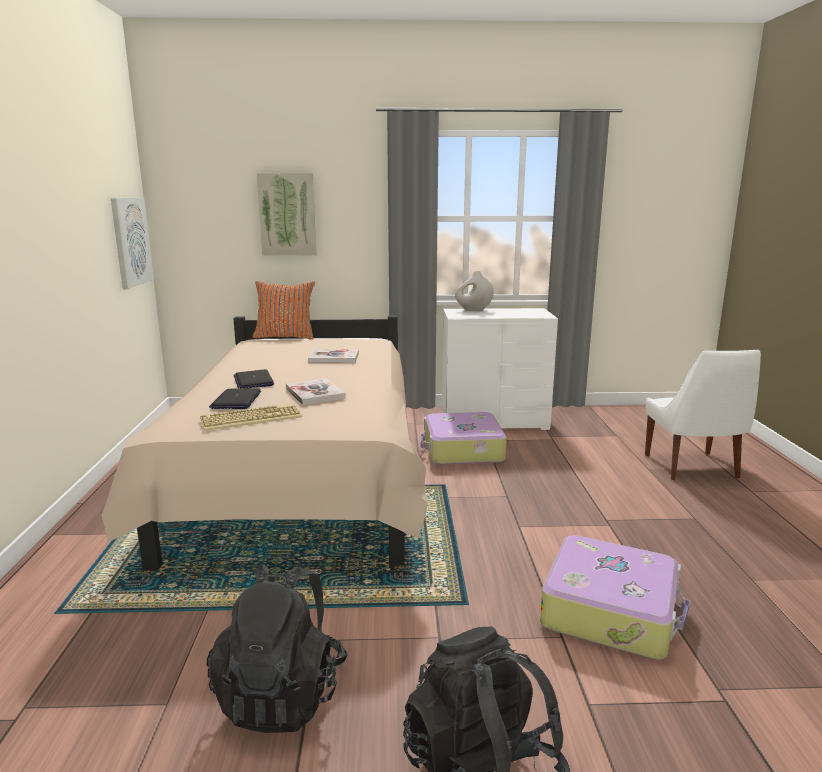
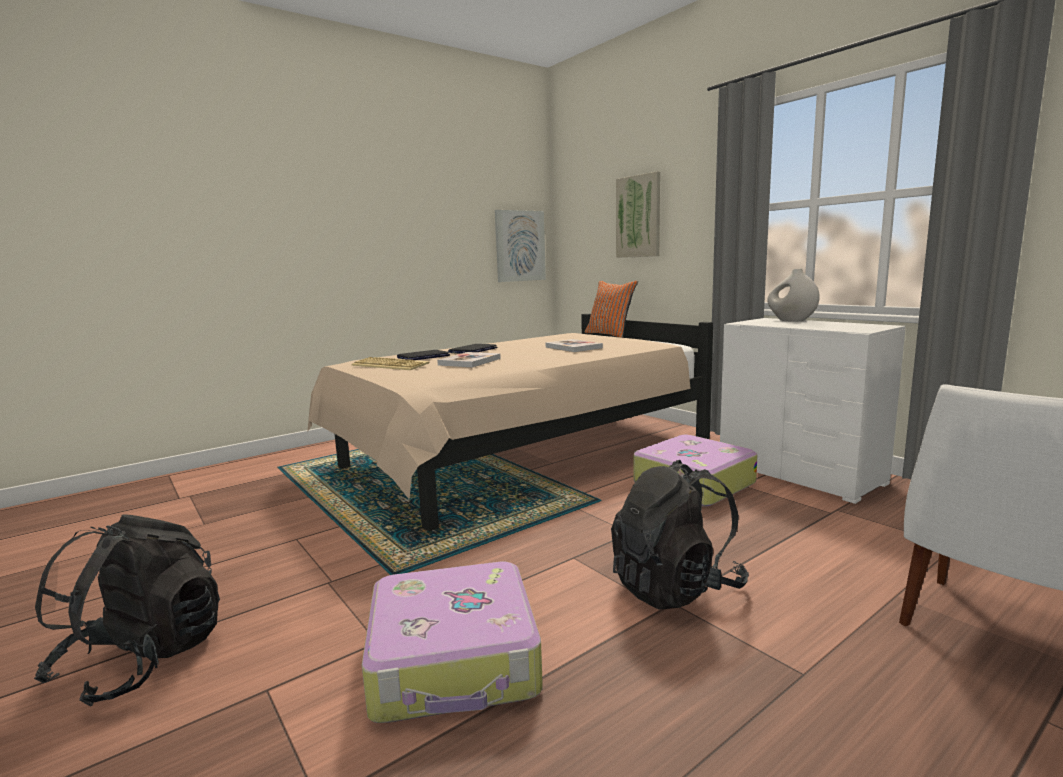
camera: 55 degrees right, 5 degrees down
black backpack [206,564,347,733] -> black backpack moved to [611,460,749,610]

